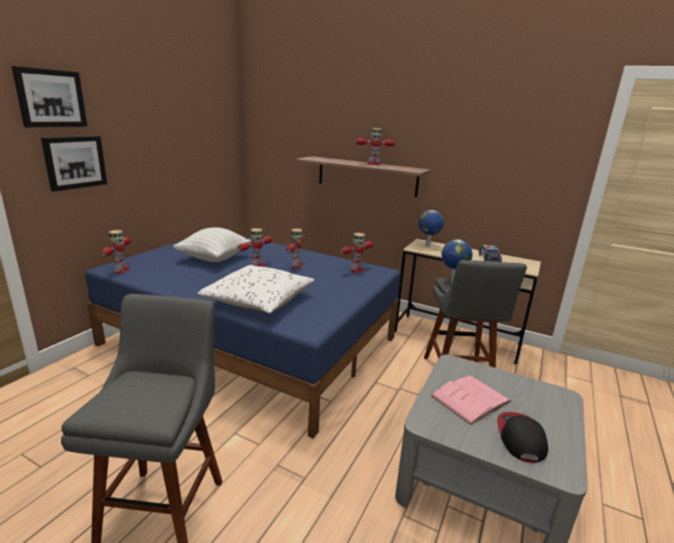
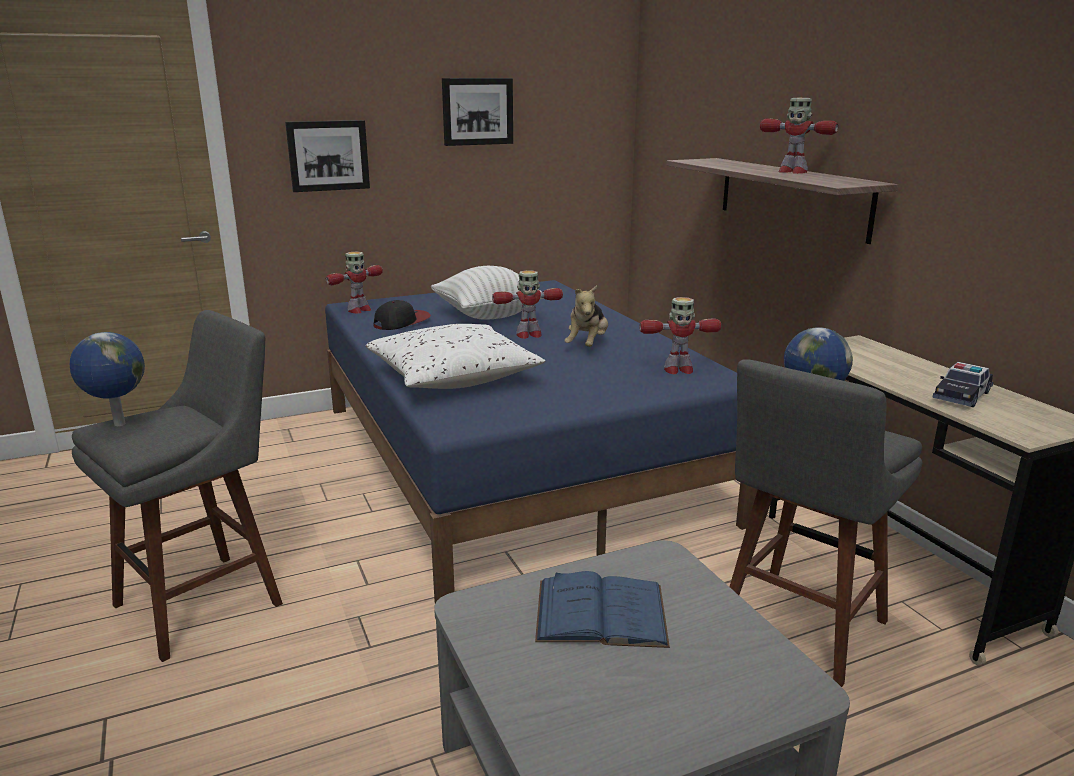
camera: 40 degrees right, 0 degrees up
picture [12,66,87,127] -> picture moved to [442,78,513,146]
toy robot [287,228,304,268] -> plush toy [564,285,608,347]
globe [418,210,444,246] -> globe moved to [70,332,145,426]
pink book [430,375,511,425] -> blue book [535,571,670,648]
cap [497,412,548,463] -> cap moved to [374,300,431,330]

